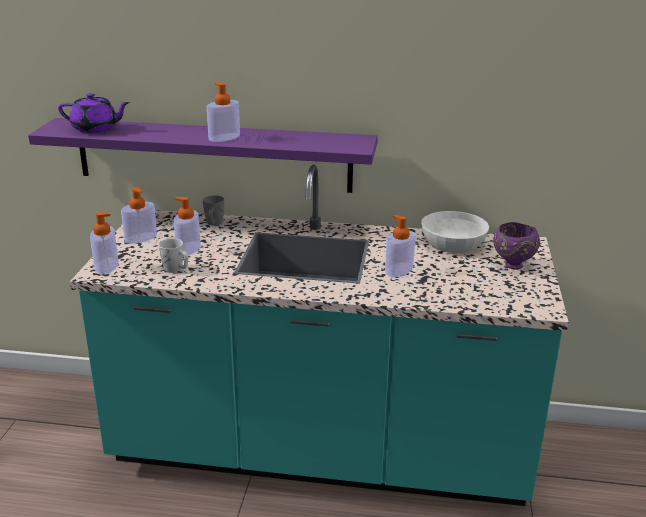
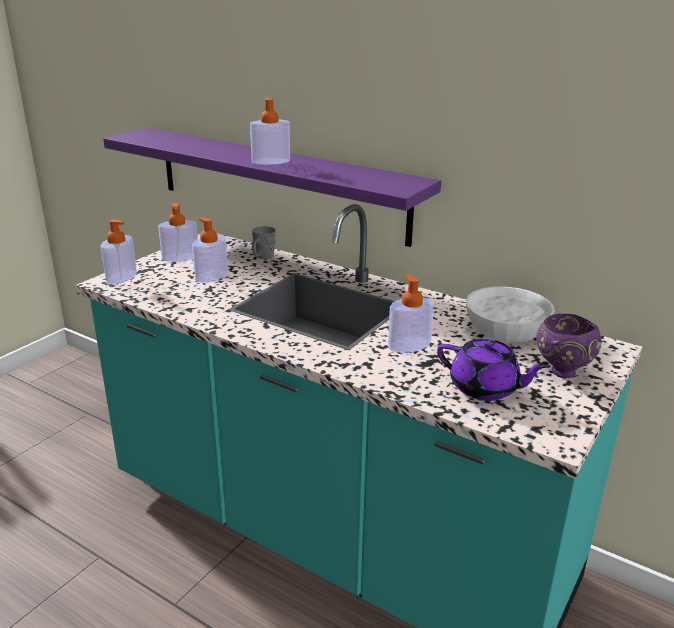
camera: 25 degrees right, 0 degrees up
purple teapot [58,93,130,133] -> purple teapot moved to [437,339,549,401]
white mug [159,238,188,273] -> none

